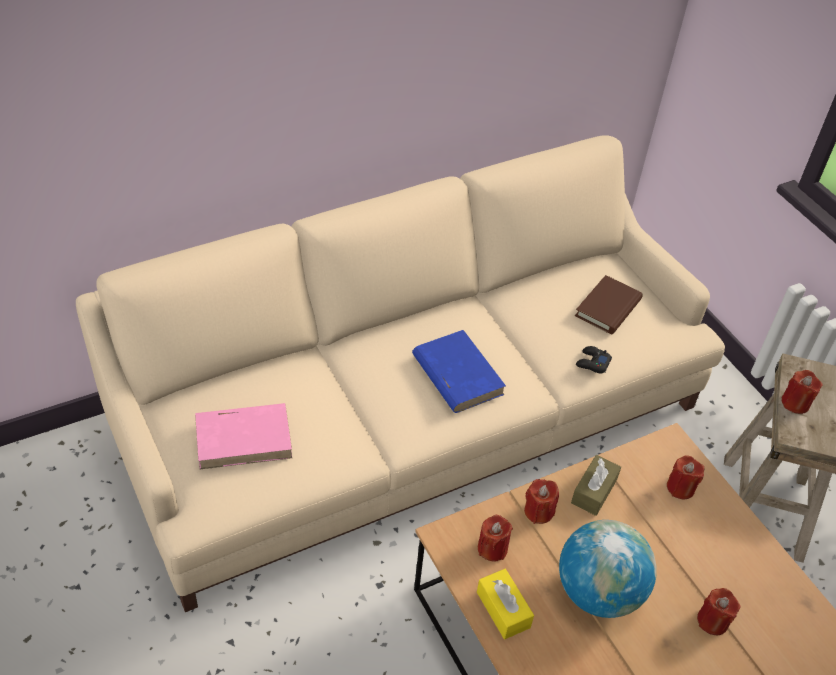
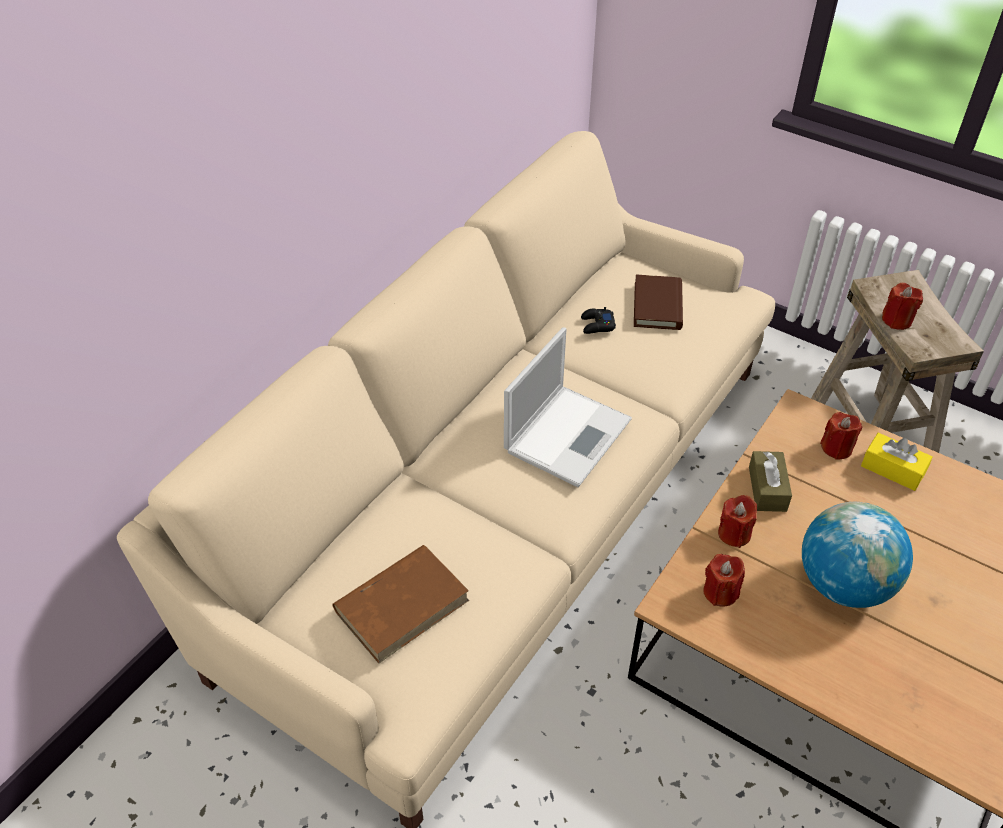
camera: 25 degrees left, 0 degrees up
pink book [195,403,292,469] -> brown book [332,545,469,664]
blue book [412,330,506,413] -> laptop [504,327,632,487]
yellow tissue box [477,569,534,639] -> yellow tissue box moved to [861,433,932,491]
black game controller [576,346,612,373] -> black game controller moved to [581,307,616,334]
red candle [697,588,740,635] -> none

